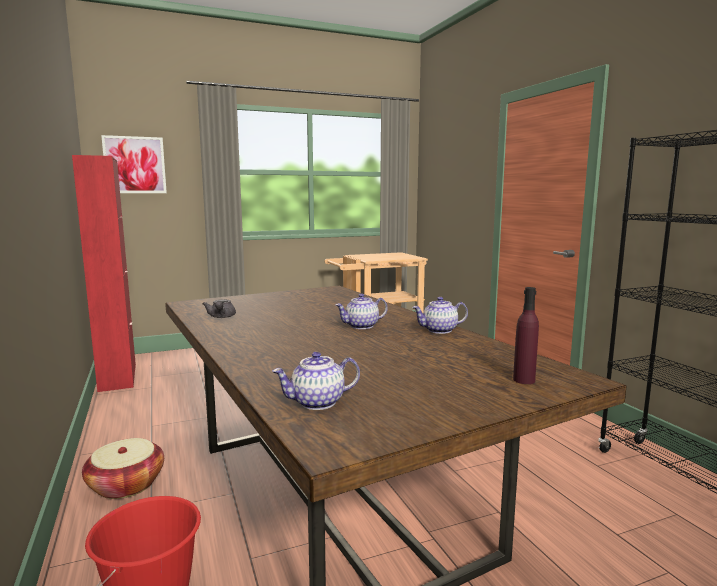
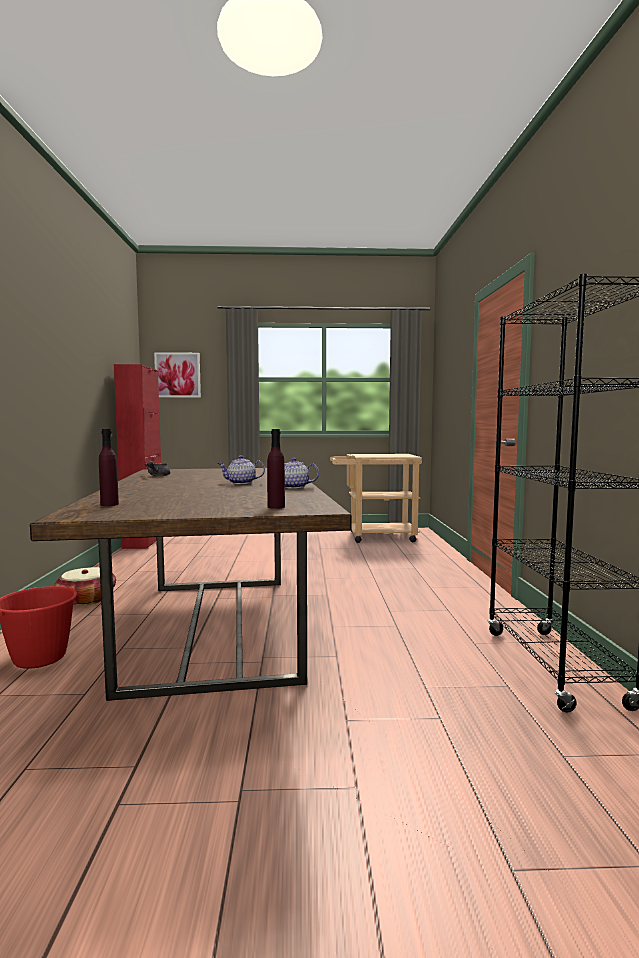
camera: 20 degrees right, 5 degrees down
teapot [272,352,360,410] -> purple bottle [99,429,119,506]

